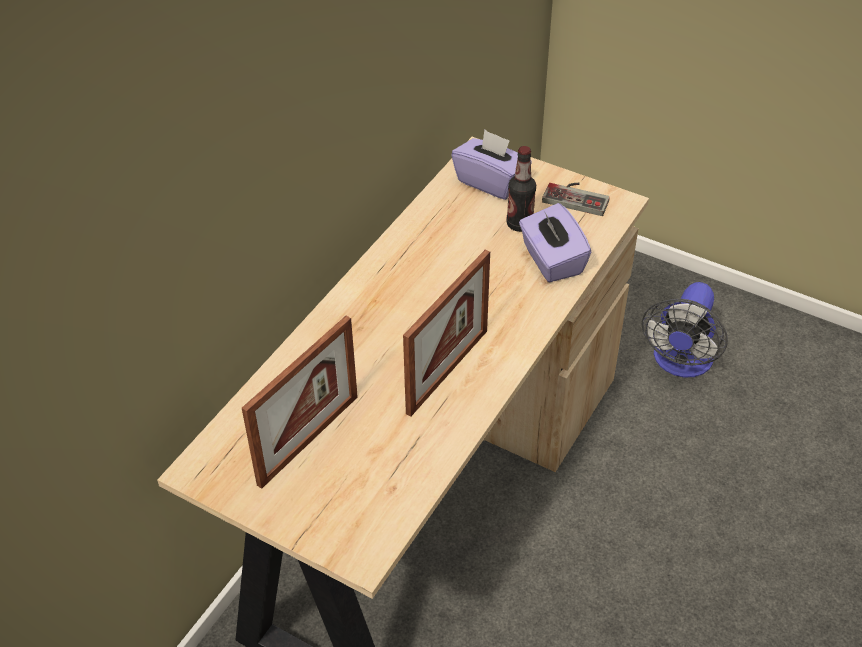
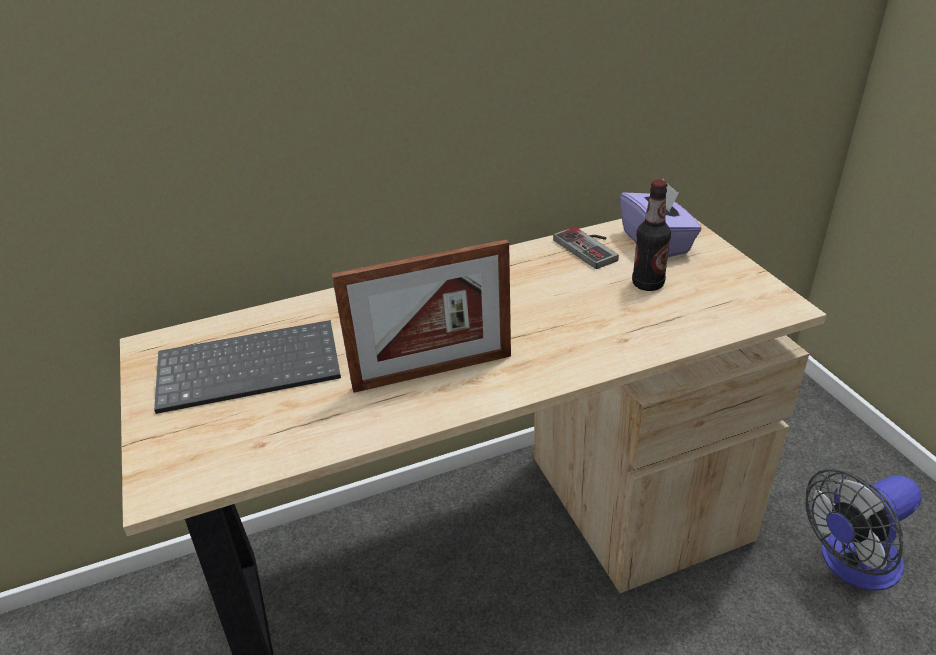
camera: 40 degrees right, 10 degrees down
picture frame [242,316,358,489] -> keyboard [154,320,341,414]
purple tissue box [519,203,591,282] -> none
game controller [542,183,610,216] -> game controller moved to [553,227,619,269]

